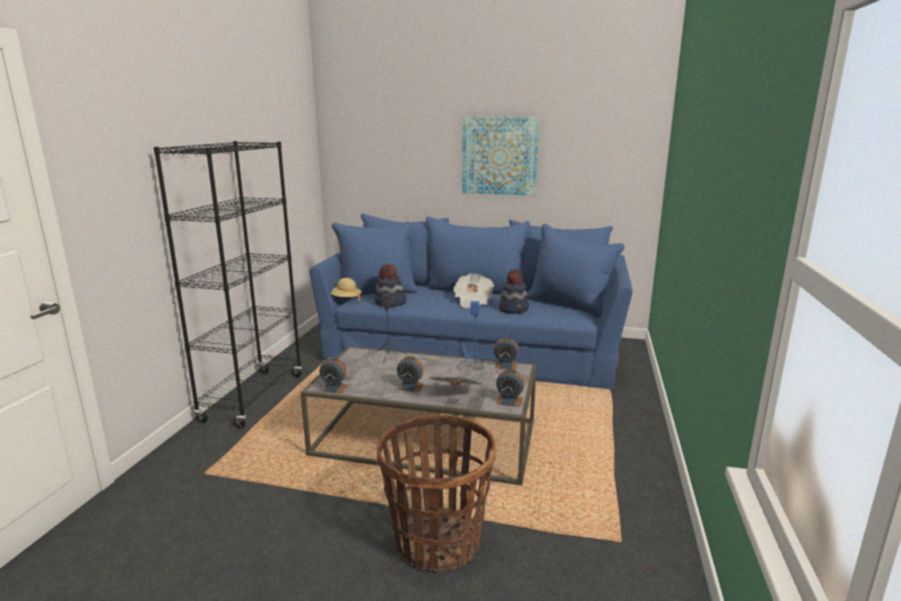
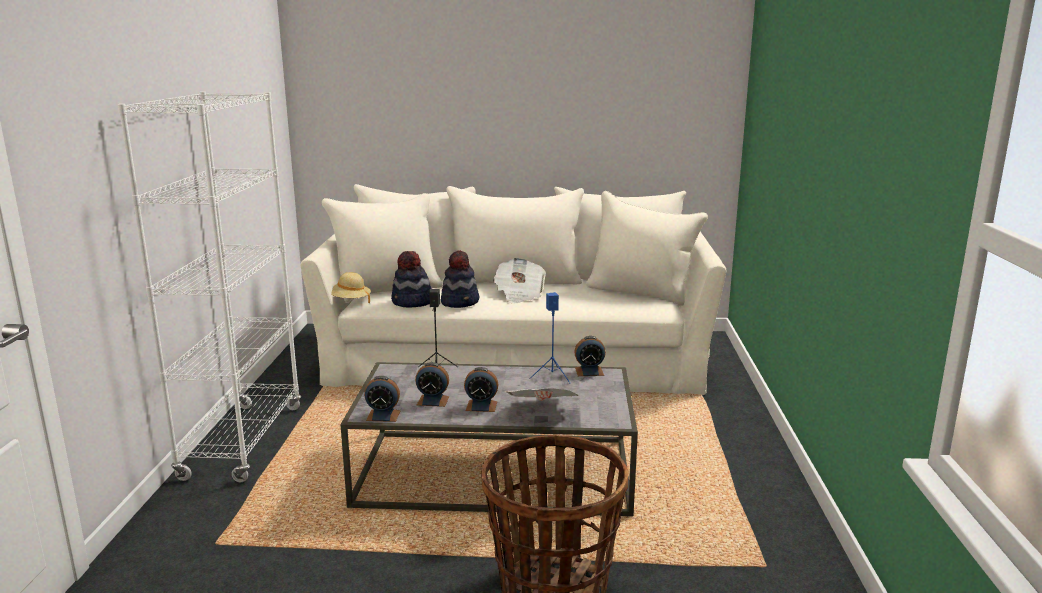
camera: 10 degrees left, 0 degrees up
black bookcase [154,141,302,428] -> white bookcase [118,92,301,482]
blue sofa [309,213,633,390] -> beige sofa [301,184,727,395]
picture [462,116,540,195] -> none
alarm clock [496,369,525,407] -> alarm clock moved to [415,362,449,407]
hat [499,269,529,314] -> hat moved to [441,250,479,308]

